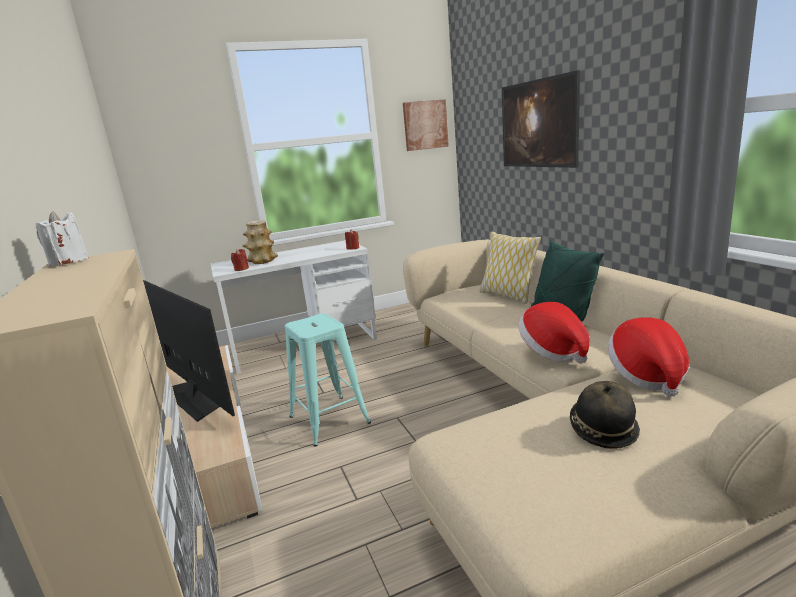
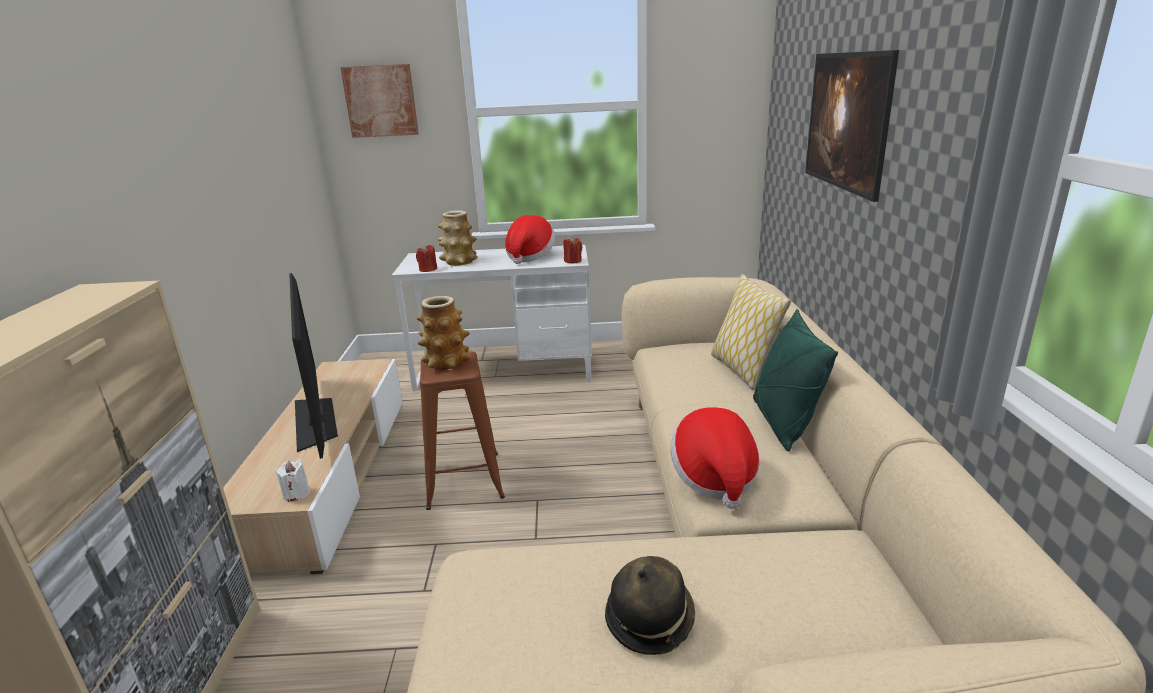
camera: 20 degrees right, 5 degrees up
white candle [36,211,89,266] -> white candle moved to [276,459,310,502]
turquoise stool [285,313,371,446] -> brown stool [420,351,505,510]
picture [403,99,449,151] -> picture moved to [340,64,419,138]
hat [608,317,689,397] -> hat moved to [505,215,555,264]
none -> vase [417,296,471,370]

